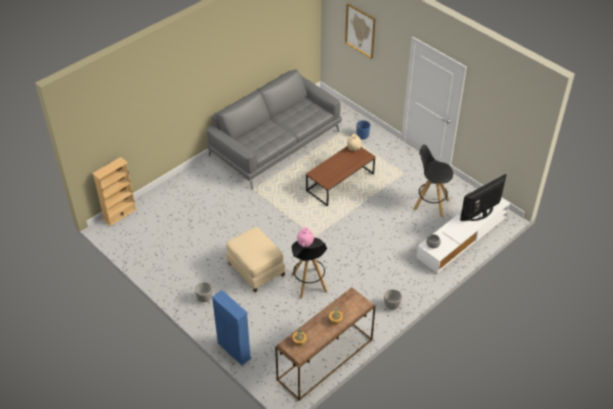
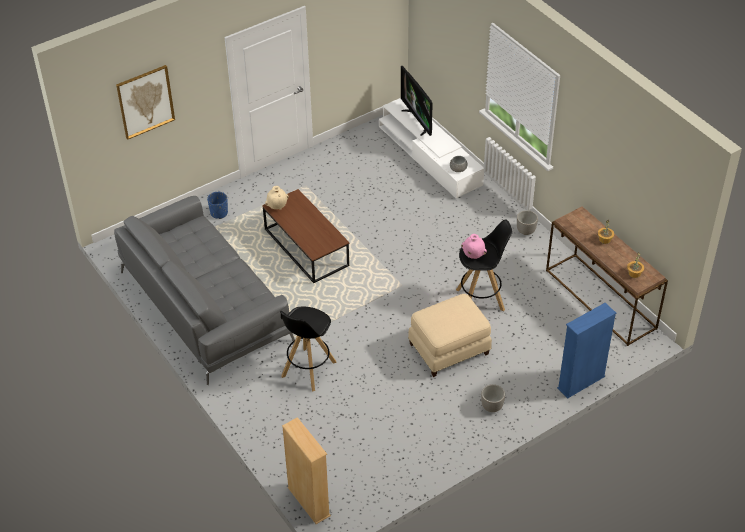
camera: 80 degrees left, 0 degrees up
black stool [413,145,453,217] -> black stool moved to [280,307,337,391]

